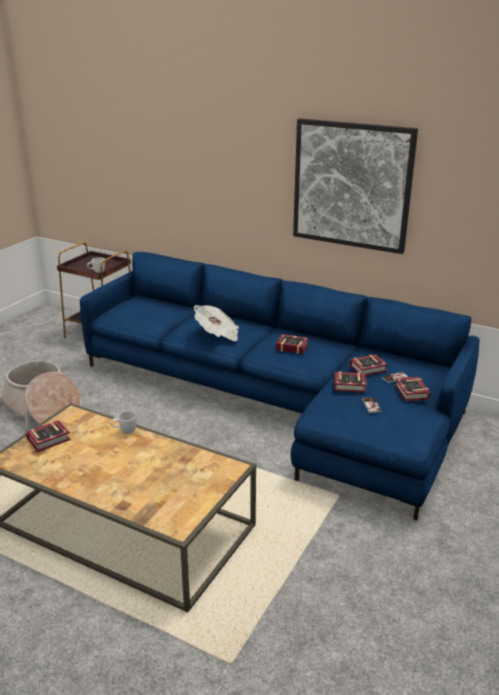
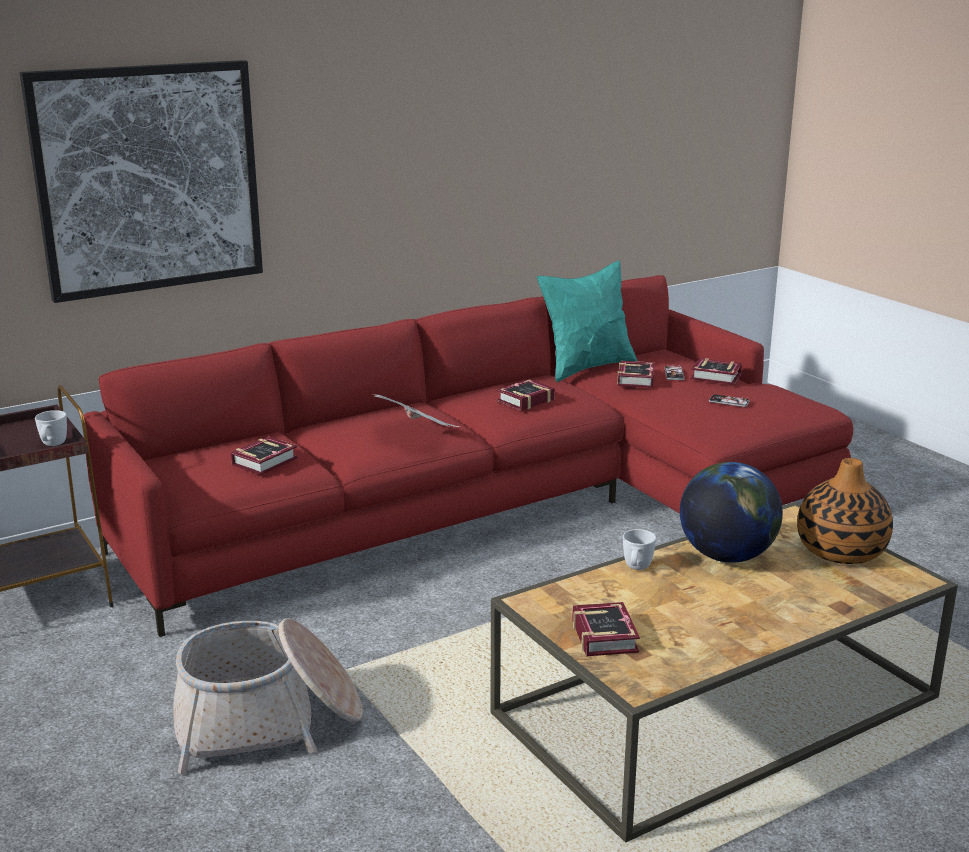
camera: 60 degrees left, 5 degrees down
blue sofa [80,252,479,520] -> red sofa [84,275,853,637]
picture [293,118,418,254] -> picture moved to [20,60,263,303]
book [334,371,367,393] -> book moved to [231,436,298,475]
none -> turquoise pillow [537,260,638,382]
none -> globe [680,462,783,563]
none -> vase [797,458,893,564]

